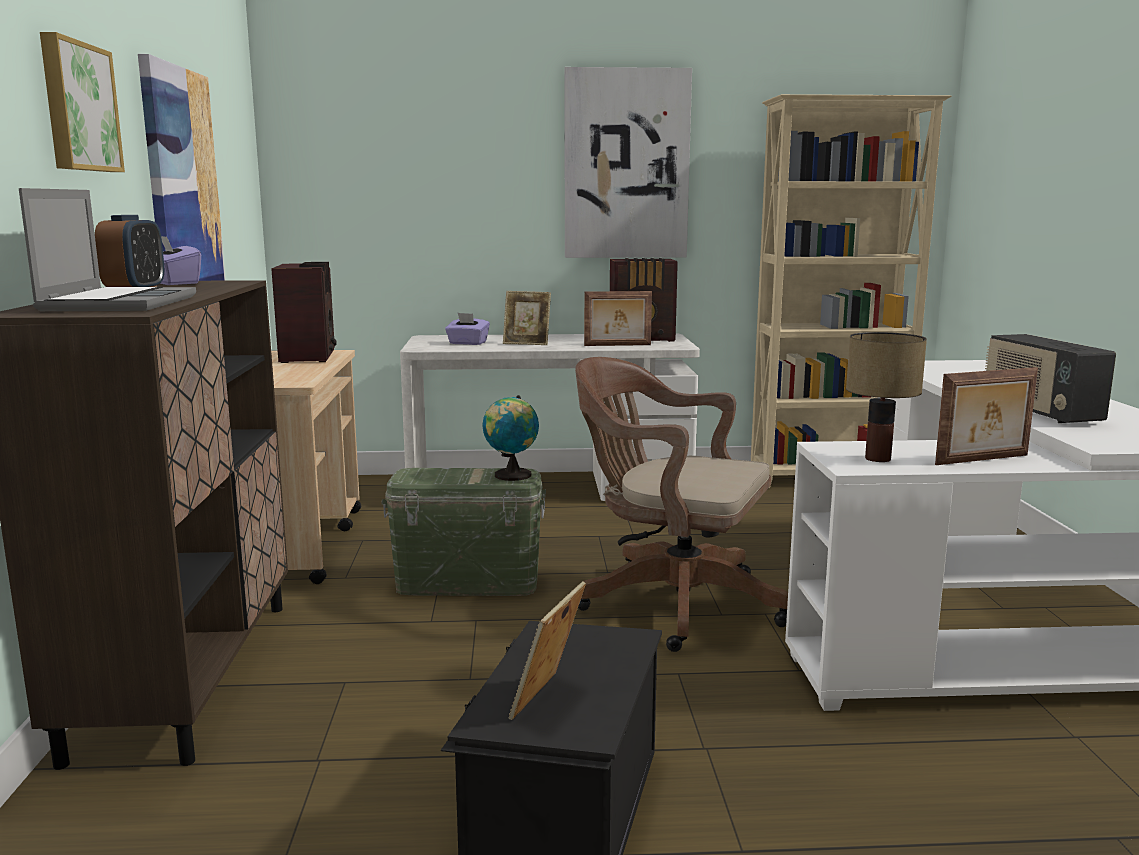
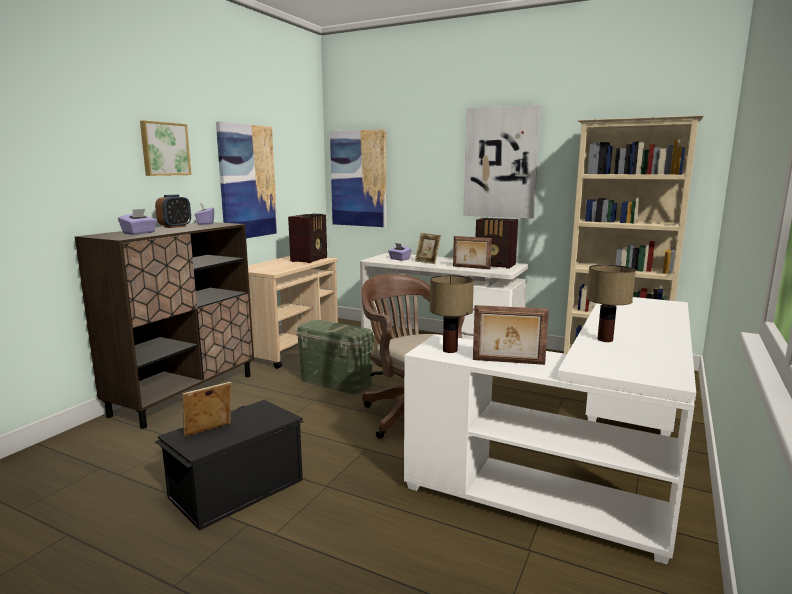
camera: 30 degrees right, 0 degrees up
laptop [19,188,196,311] -> purple tissue box [118,209,157,235]
globe [482,395,539,481] -> none
radio [985,334,1116,423] -> table lamp [587,265,636,342]
none -> picture [330,129,387,227]

